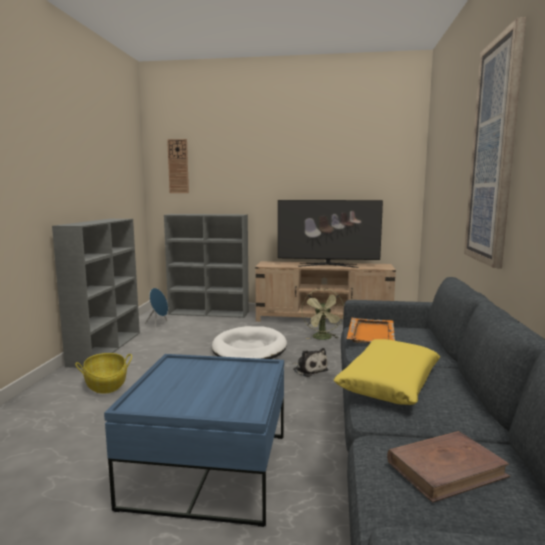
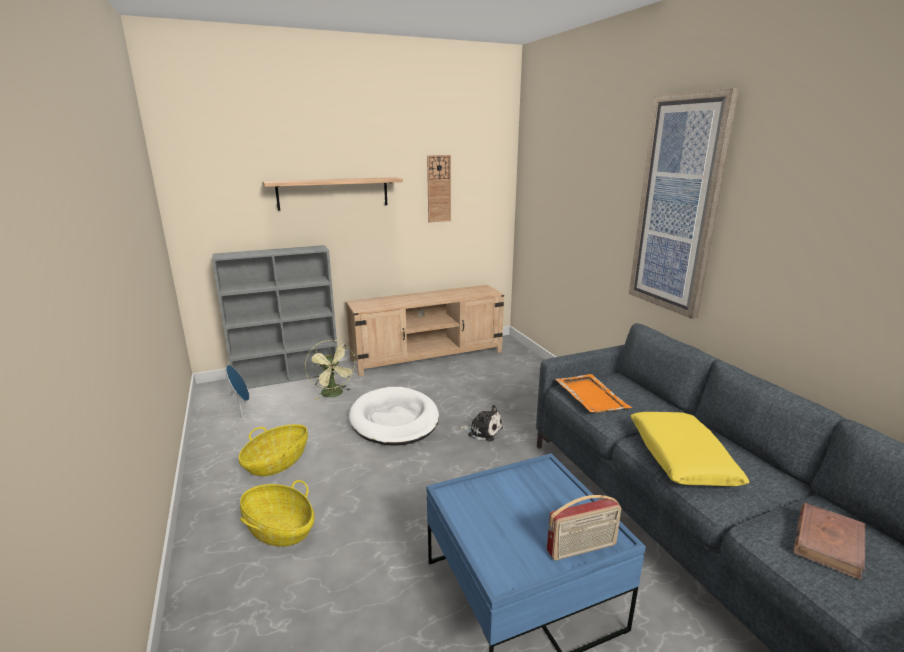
camera: 30 degrees left, 10 degrees up
grey bookcase [52,219,140,368] -> none
wall clock [167,139,189,193] -> wall clock moved to [427,155,451,222]
television [278,200,383,268] -> none
green fan [301,289,344,340] -> green fan moved to [305,340,357,400]
none -> basket [239,424,308,476]
none -> shelf [263,177,403,210]
none -> radio [547,495,621,560]

